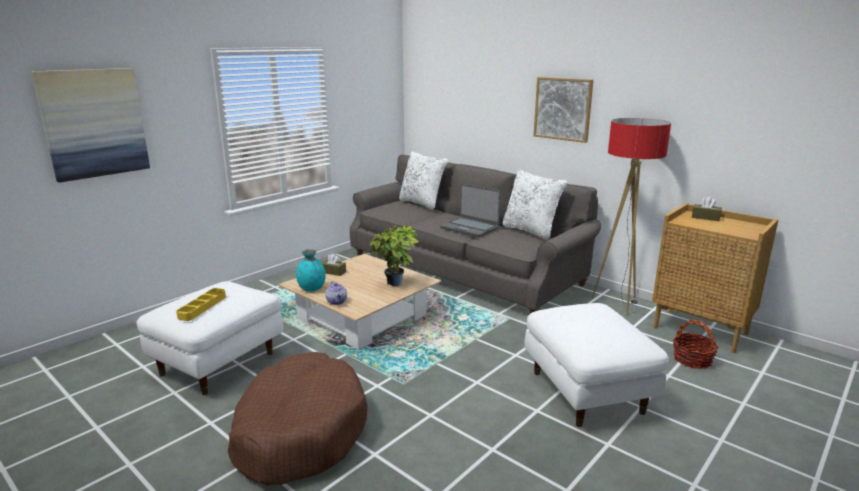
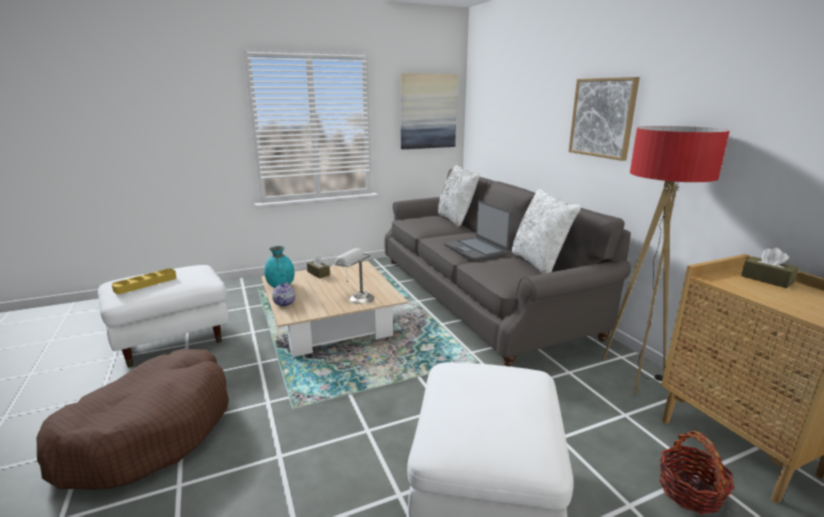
camera: 25 degrees right, 0 degrees up
picture [31,68,150,183] -> picture moved to [400,73,458,149]
potted plant [369,225,419,286] -> white table lamp [335,248,375,304]

